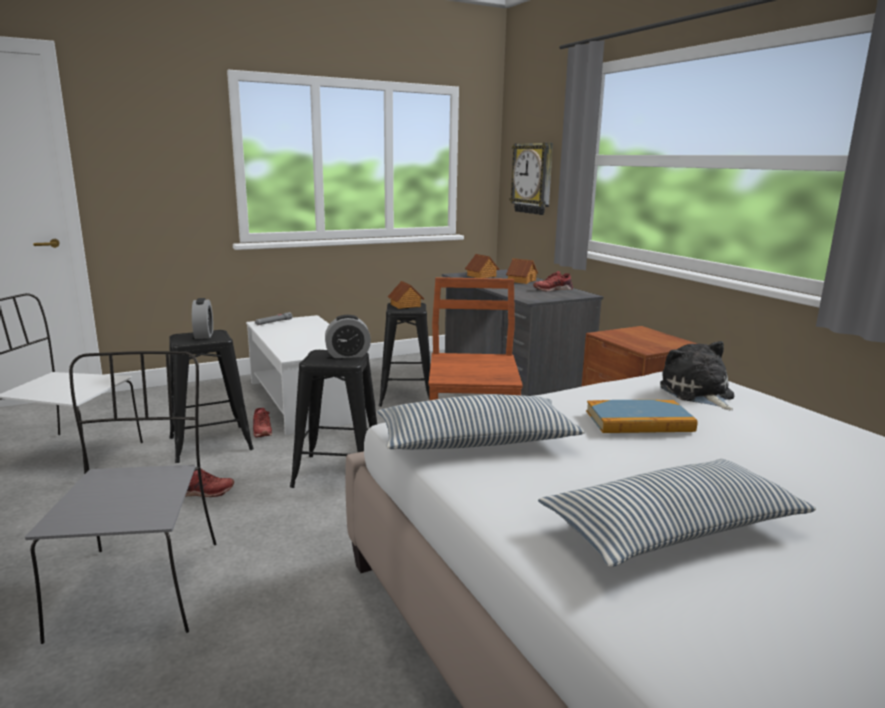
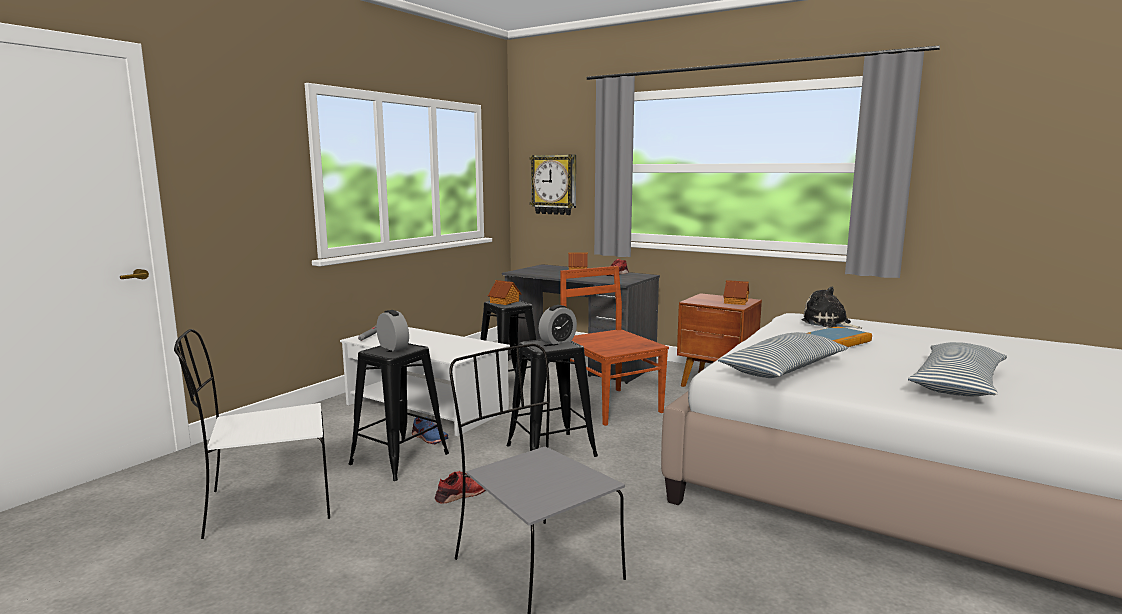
camera: 30 degrees left, 5 degrees down
red shoe [253,408,272,438] -> blue shoe [412,417,448,444]
toy house [465,254,499,278] -> toy house moved to [723,280,749,305]

